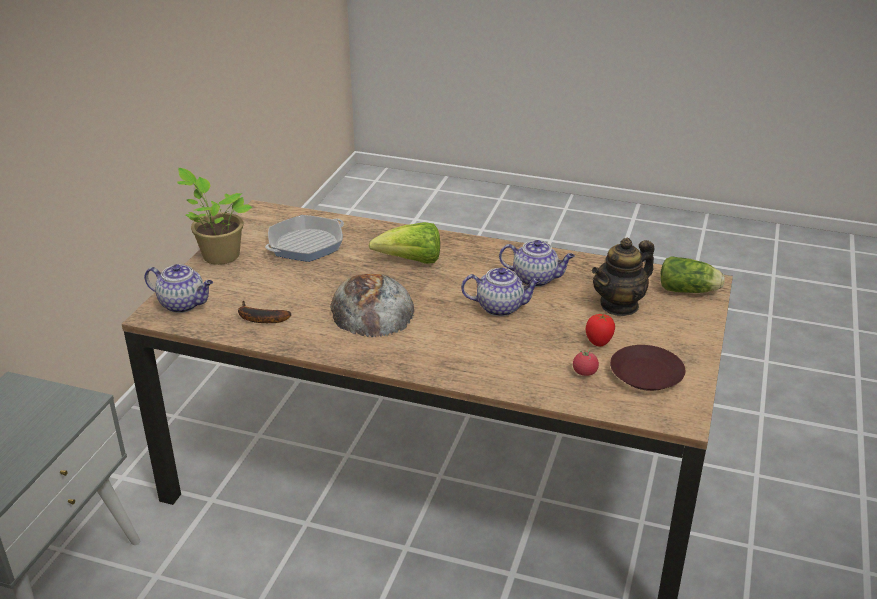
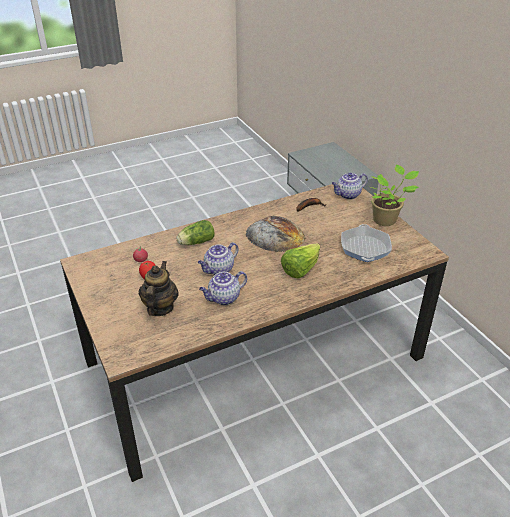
camera: 135 degrees right, 5 degrees up
brown plate [610,345,685,391] -> none
lettuce [660,256,725,293] -> lettuce moved to [176,220,215,245]

